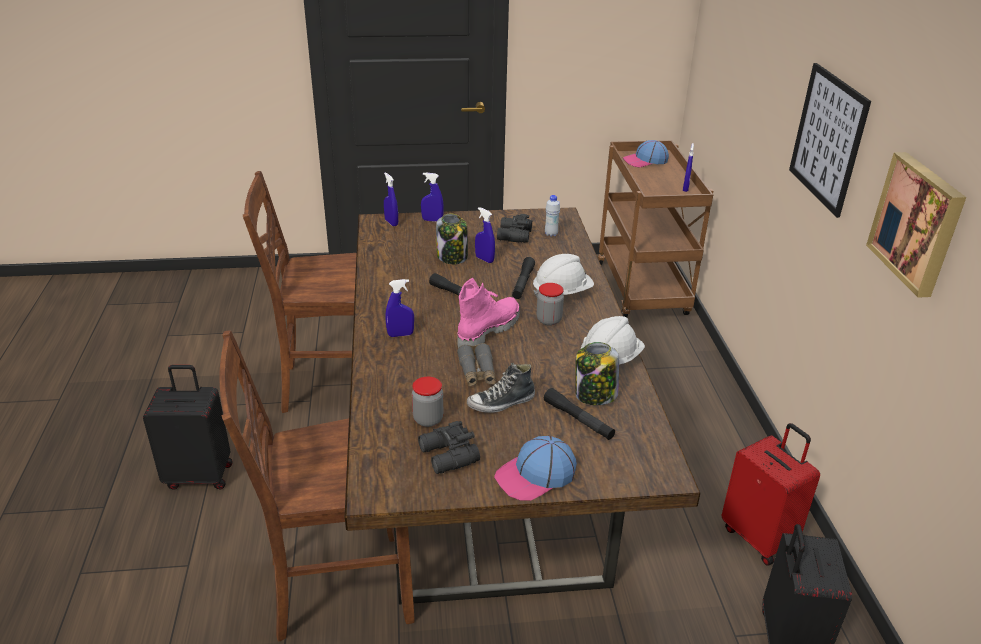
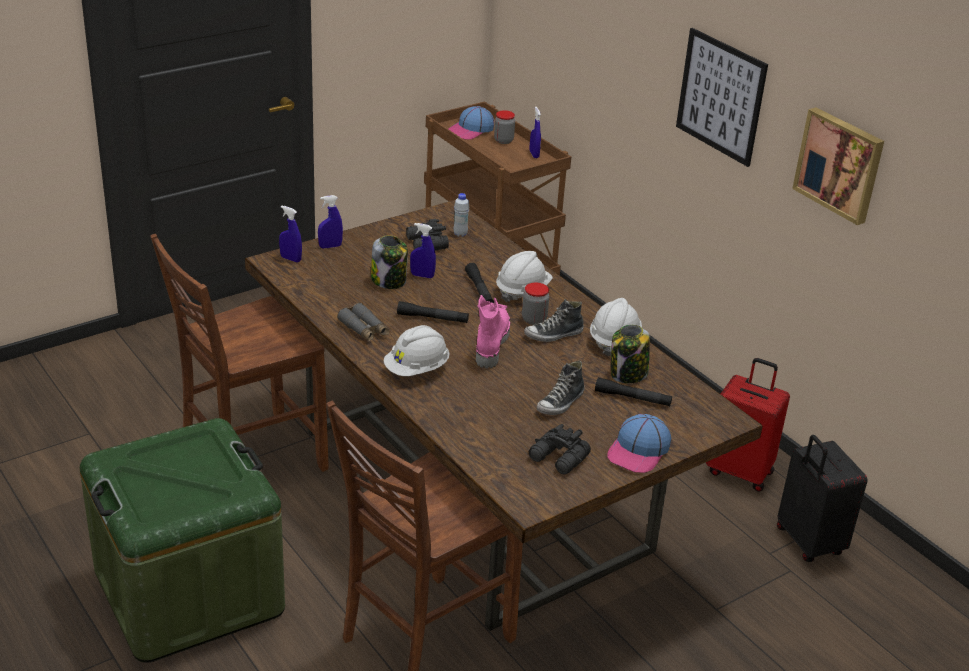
camera: 30 degrees left, 0 degrees up
black suitcase [143,365,233,490] -> green storage box [80,418,285,663]
blue spray bottle [386,279,414,337] -> white hard hat [384,325,450,376]
jar [412,377,443,427] -> jar moved to [494,110,515,144]
grey binoculars [457,343,496,387] -> grey binoculars moved to [337,303,389,341]
none -> shoe [524,299,584,342]

